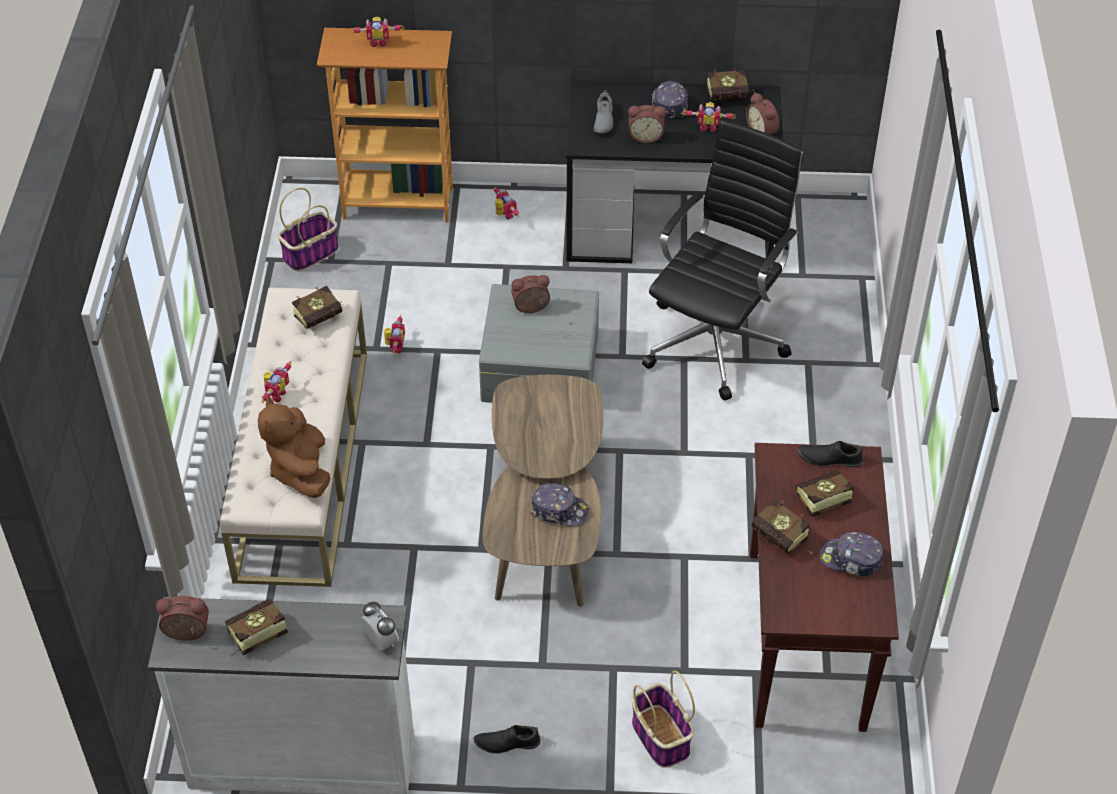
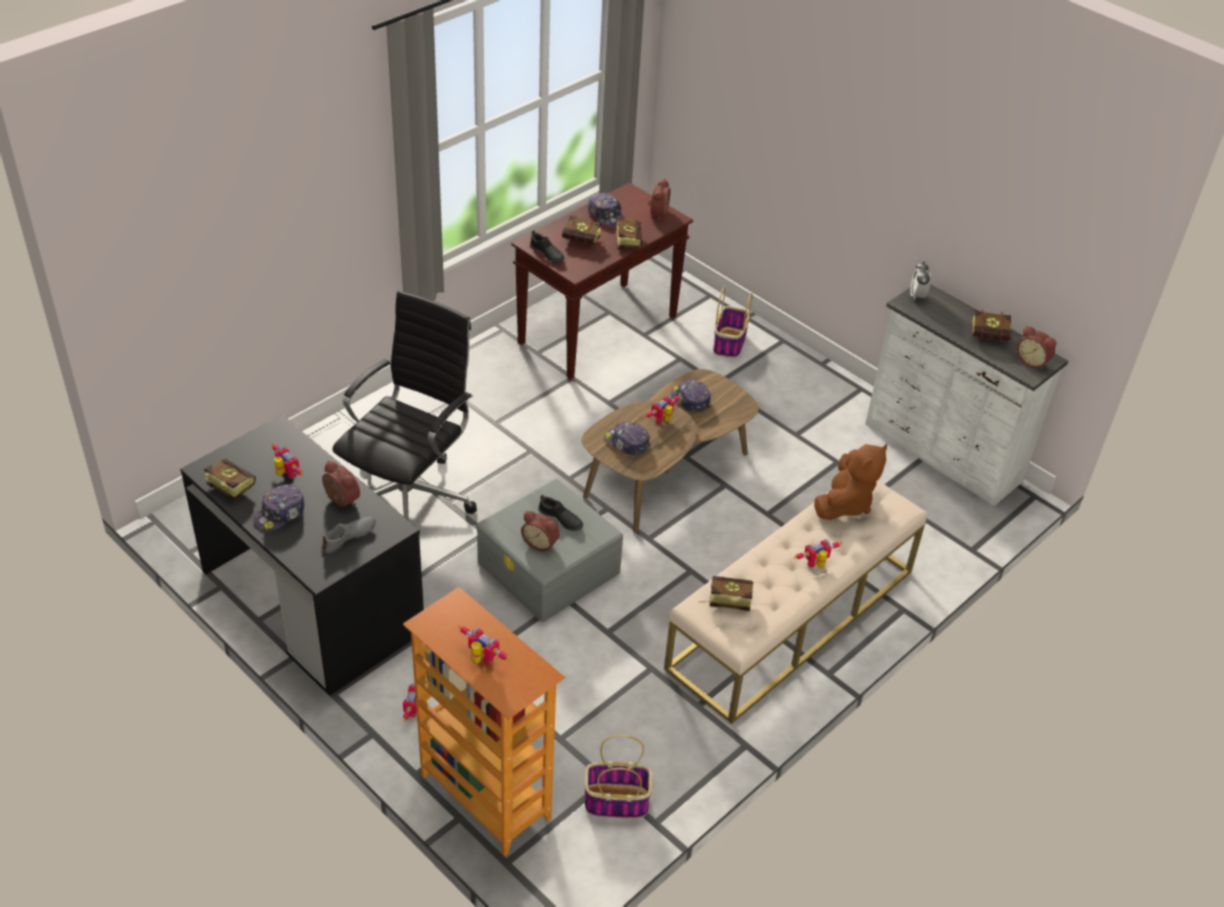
camera: 140 degrees left, 5 degrees down
toy robot [384,315,405,355] -> toy robot moved to [645,395,680,424]
black shoe [474,725,541,753] -> black shoe moved to [539,494,583,531]
black office chair [642,120,803,401] -> black office chair turned 135 degrees clockwise [332,291,477,521]
alarm clock [746,92,780,135] -> alarm clock moved to [648,178,670,220]
none -> cap [604,421,651,455]

